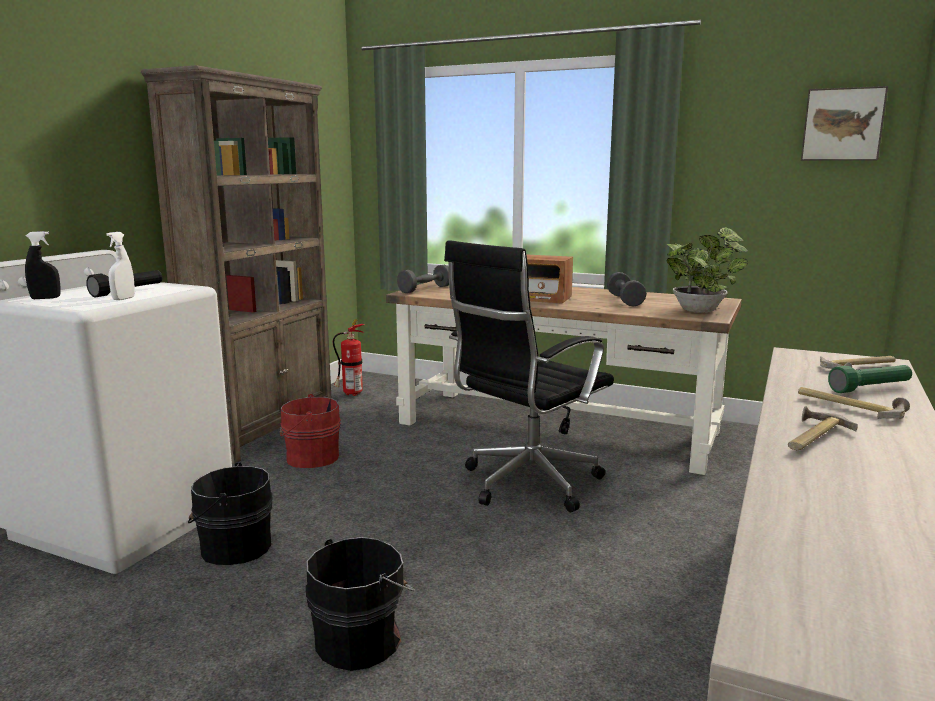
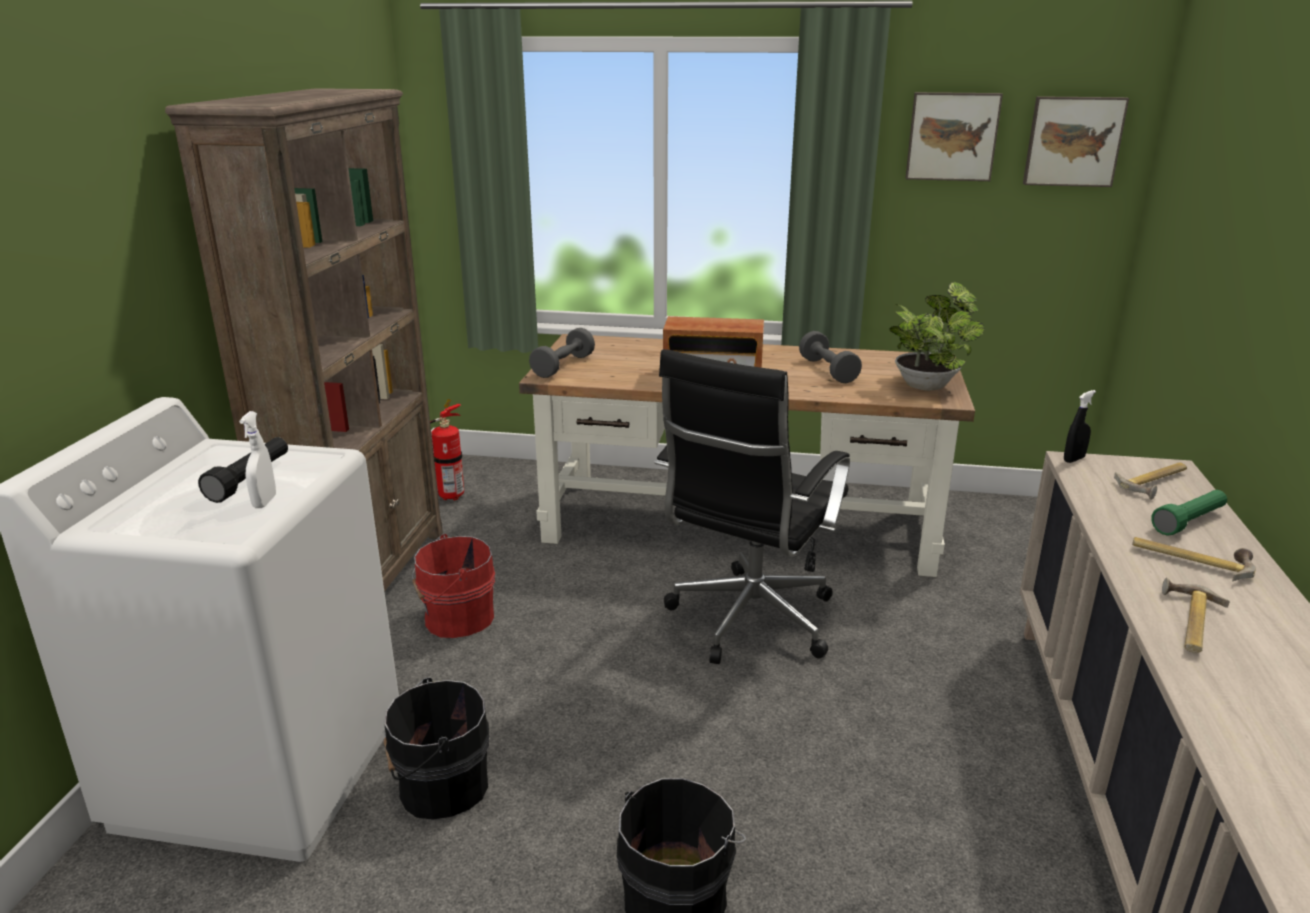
camera: 15 degrees left, 10 degrees up
black spray bottle [25,231,61,299] -> black spray bottle moved to [1064,390,1096,463]
none -> picture [905,92,1003,181]

